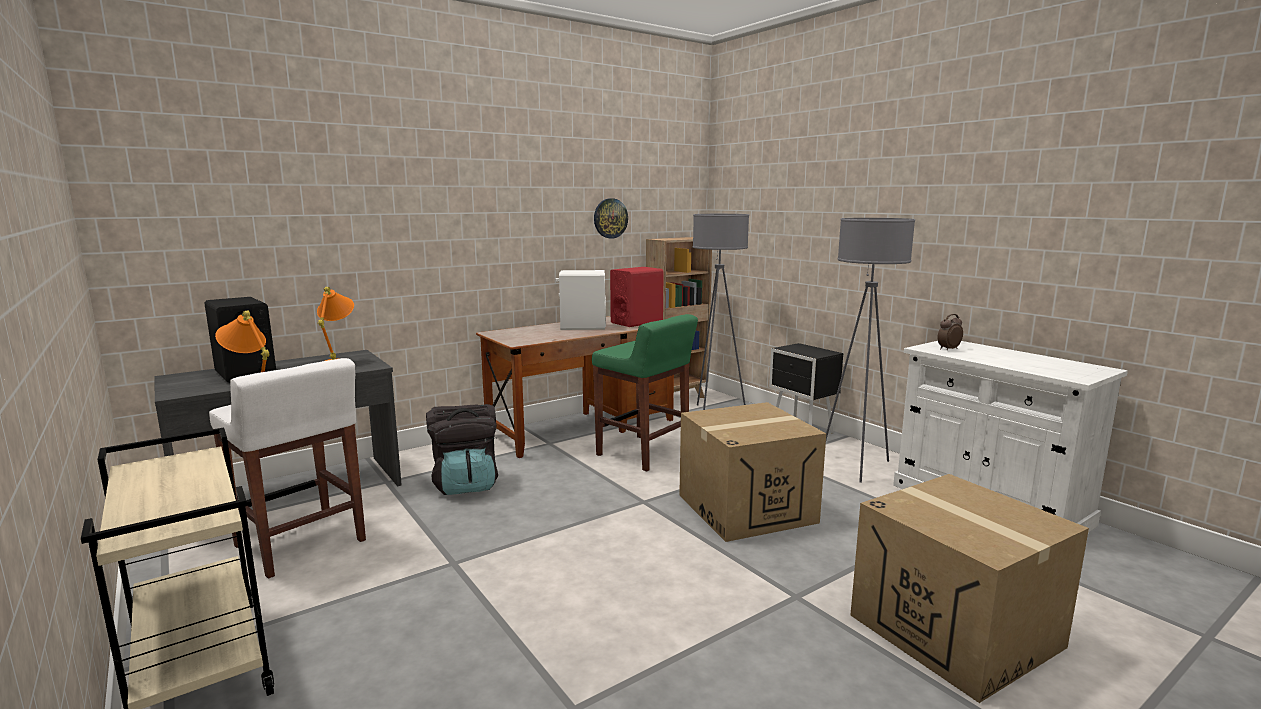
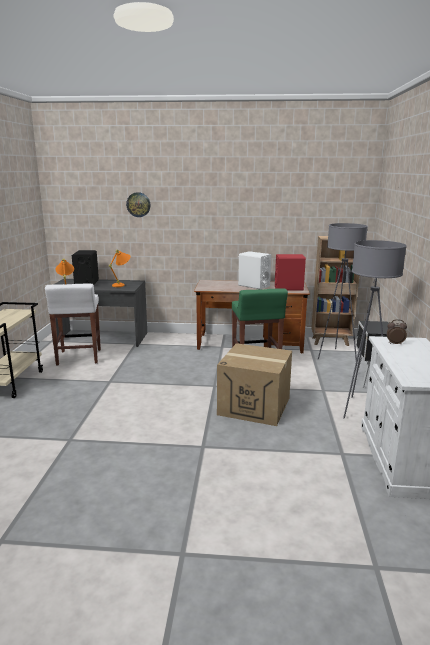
camera: 40 degrees right, 5 degrees up
black backpack [426,404,498,495] -> none
wall clock [594,198,628,239] -> wall clock moved to [126,192,150,217]
cardboard box [851,474,1089,703] -> none

